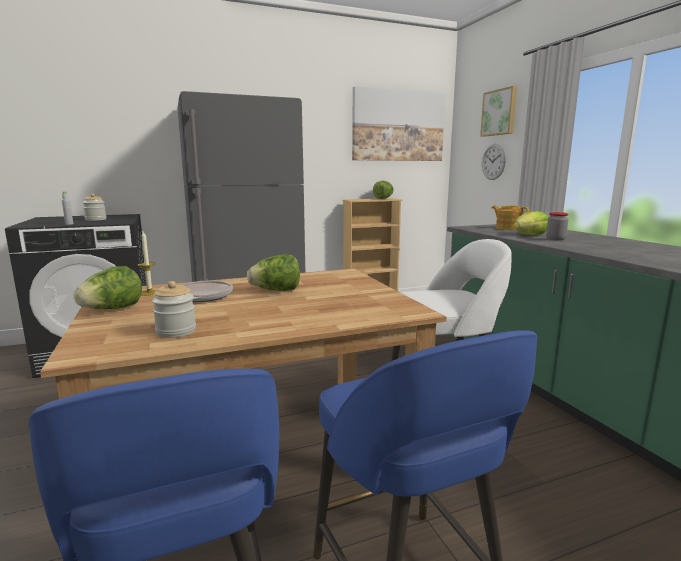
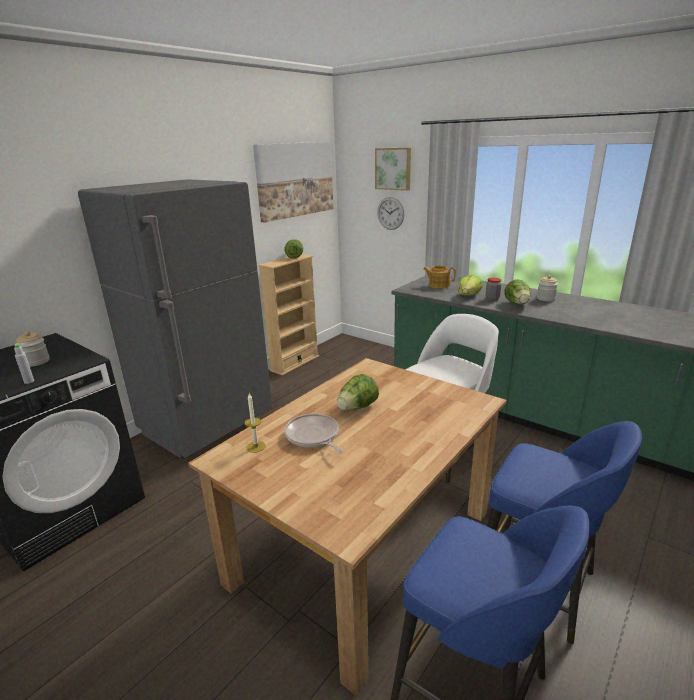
camera: 30 degrees left, 10 degrees up
lettuce [73,266,142,309] -> lettuce moved to [504,279,531,305]
jar [152,281,196,338] -> jar moved to [537,275,558,301]

